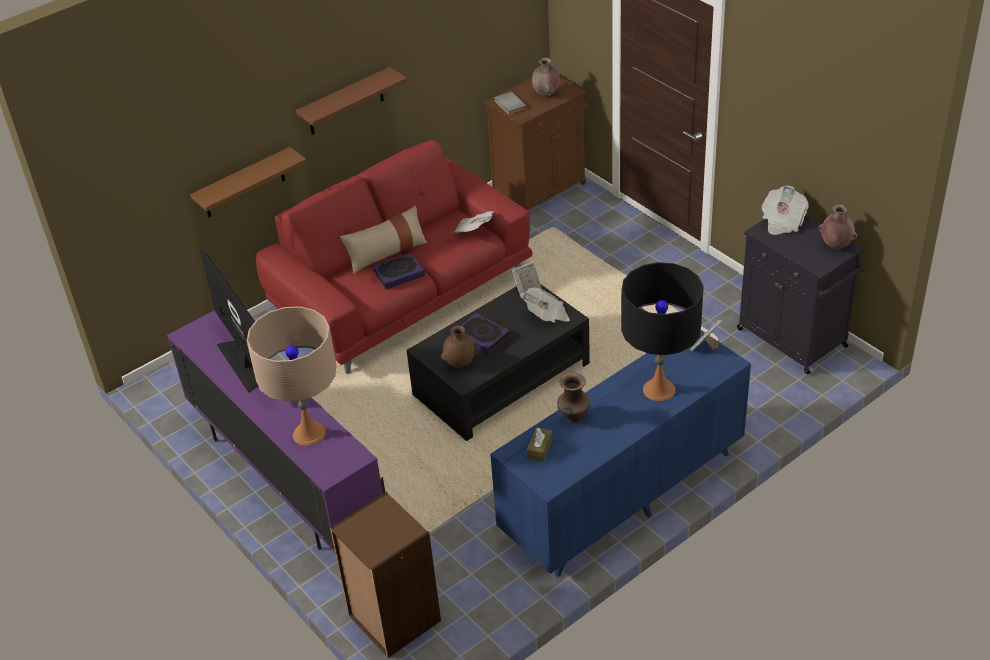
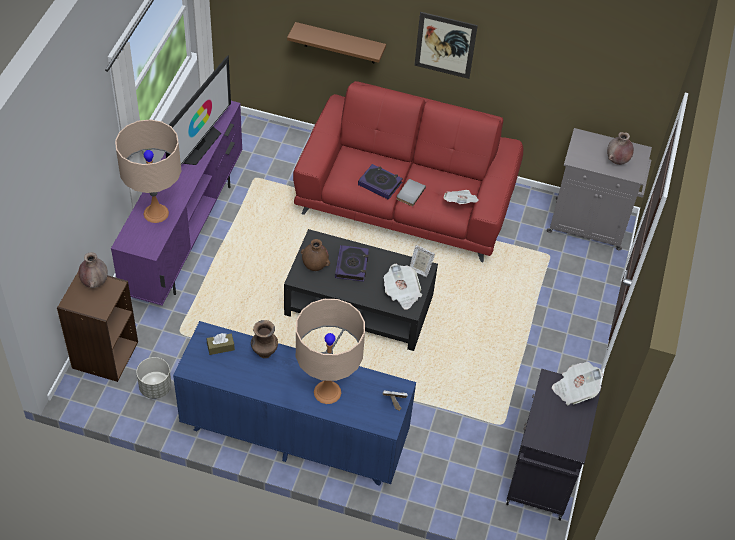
camera: 50 degrees right, 10 degrees up
brown shelf [296,67,407,135] -> picture [414,12,478,79]
beige pillow [340,206,427,274] -> none
brown cabinet [484,76,588,211] -> grey cabinet [547,128,652,251]
grey book [494,91,527,115] -> grey book moved to [396,179,426,206]
black table lamp [621,262,704,401] -> beige table lamp [296,299,365,404]
brown vase [818,204,857,249] -> brown vase moved to [78,252,108,288]
none -> grey planter [136,357,172,399]

